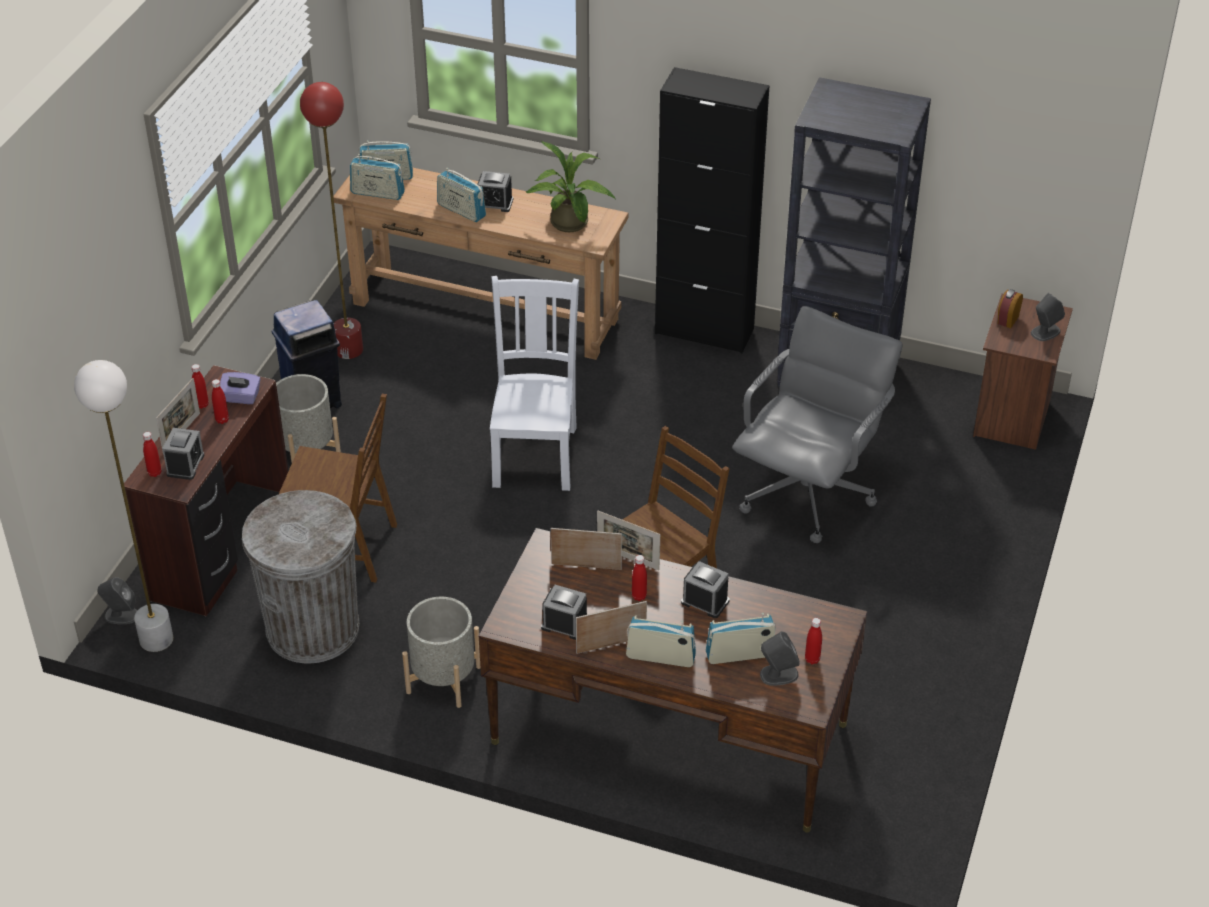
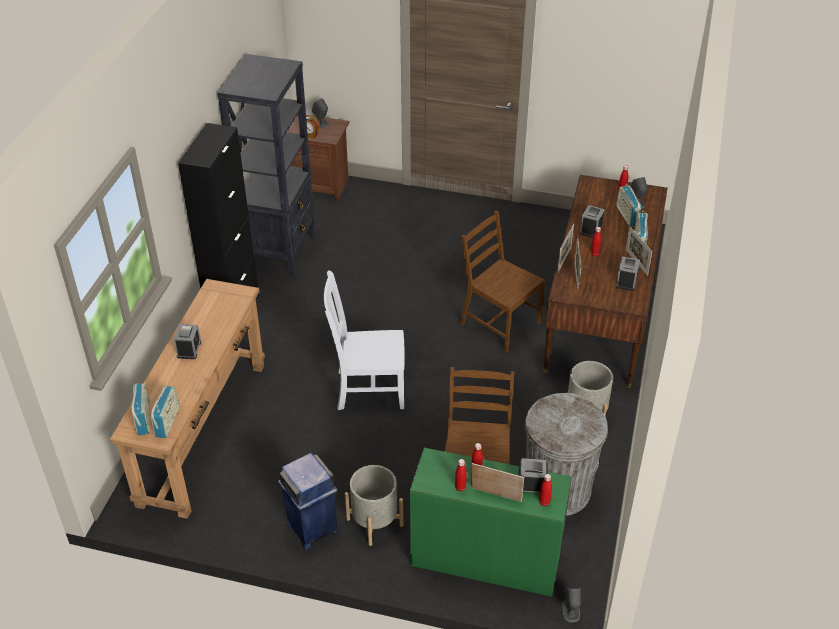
camera: 95 degrees left, 0 degrees up
white floor lamp [74,360,173,652] -> none
brown desk [124,365,289,616] -> green desk [410,448,572,596]
purple tissue box [220,372,261,404] -> none
red floor lamp [300,82,363,359] -> none
radio [437,168,486,222] -> none
potted plant [526,141,616,232] -> none
grey office chair [732,306,903,543] -> none

